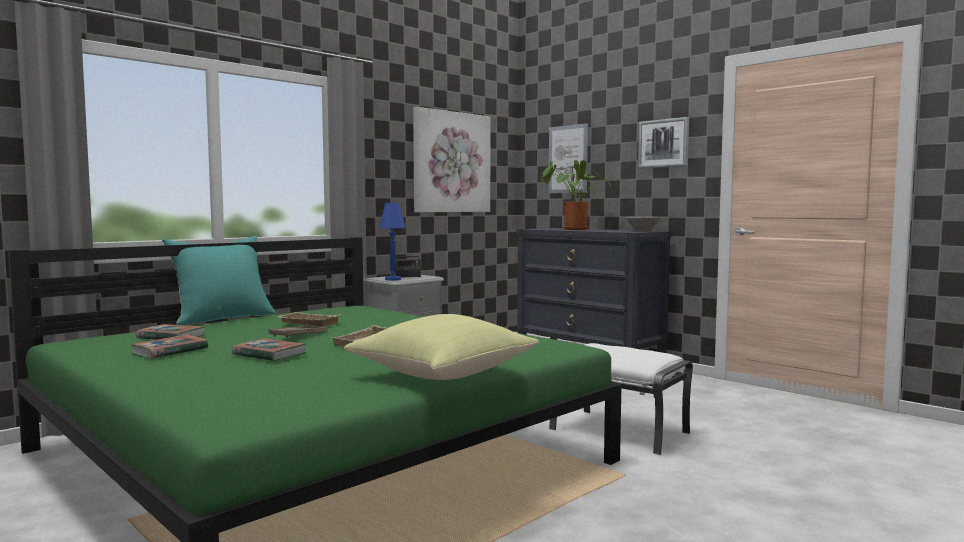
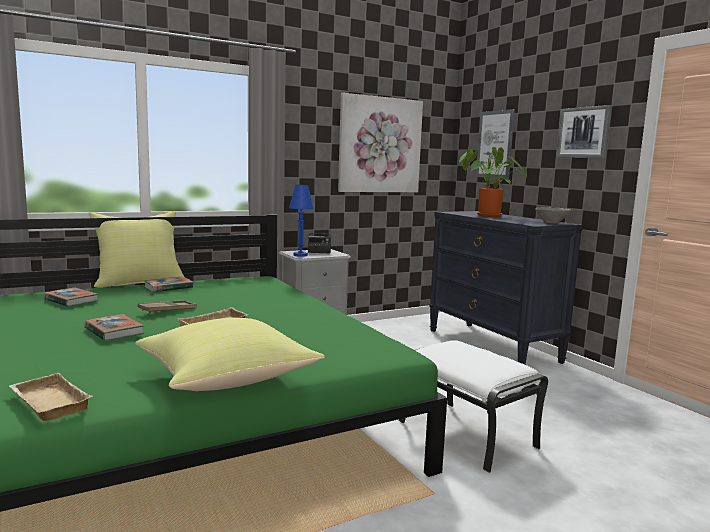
camera: 15 degrees right, 5 degrees up
book [130,334,208,359] -> book moved to [144,276,193,292]
turquoise pillow [162,236,276,325] -> yellow pillow [88,211,184,288]
beige tray [279,312,341,327] -> beige tray moved to [9,373,93,421]

